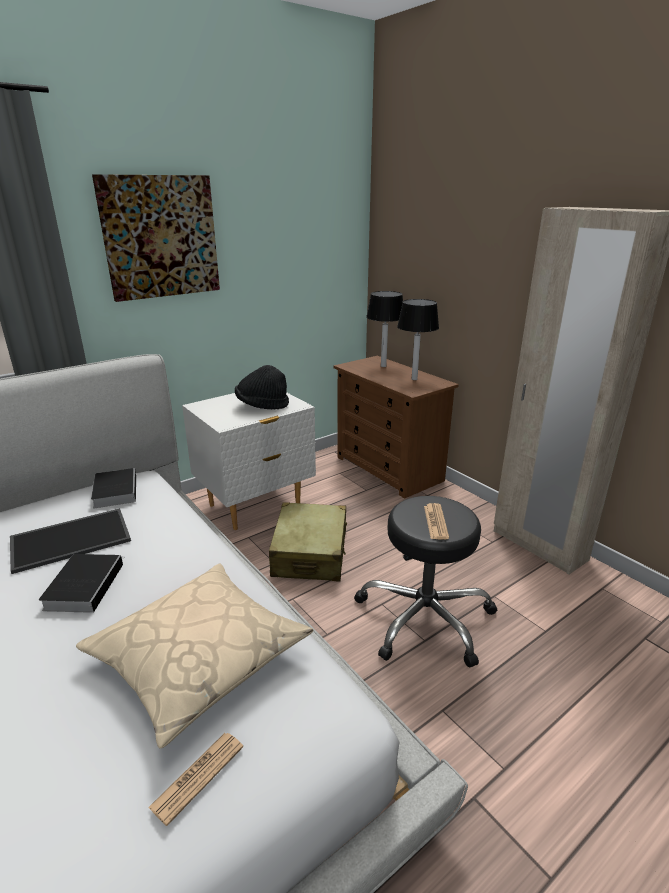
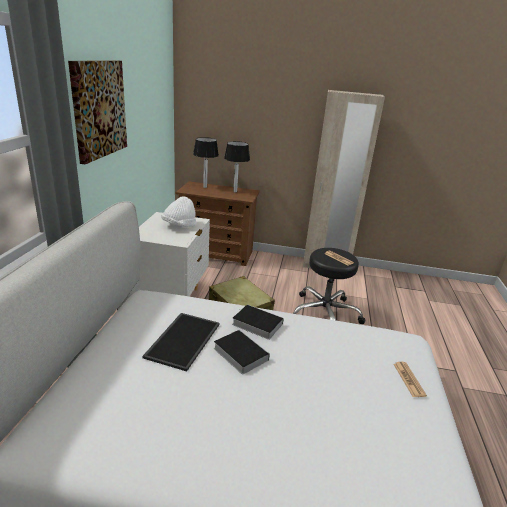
camera: 45 degrees left, 0 degrees up
beige pillow [76,564,314,748] -> none
book [91,468,136,508] -> book moved to [232,304,284,340]
black hat [235,365,289,409] -> white hat [161,196,197,227]

